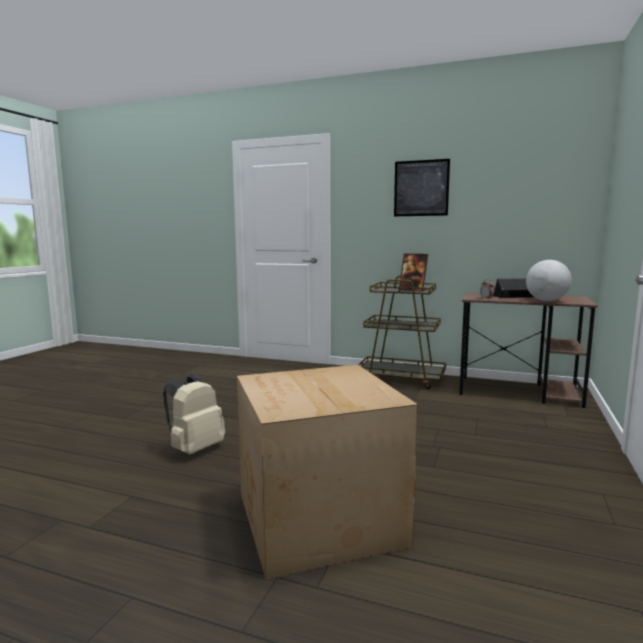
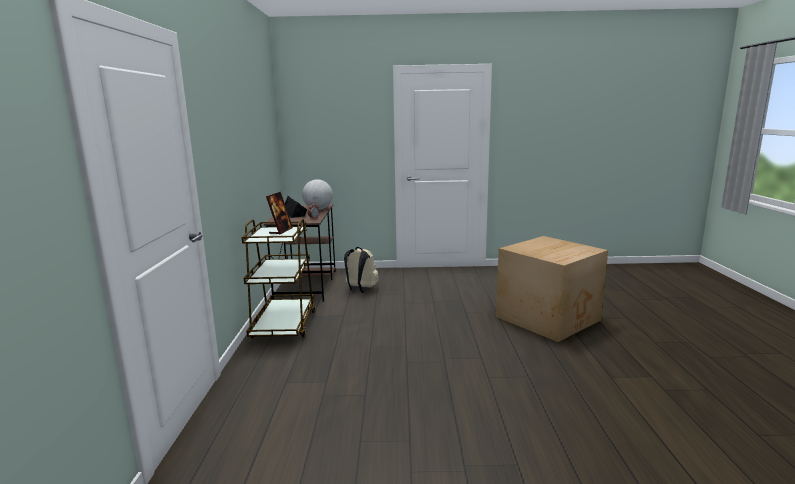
camera: 110 degrees left, 5 degrees up
beige backpack [163,375,225,455] -> beige backpack moved to [344,247,379,293]
picture [394,159,450,216] -> none

